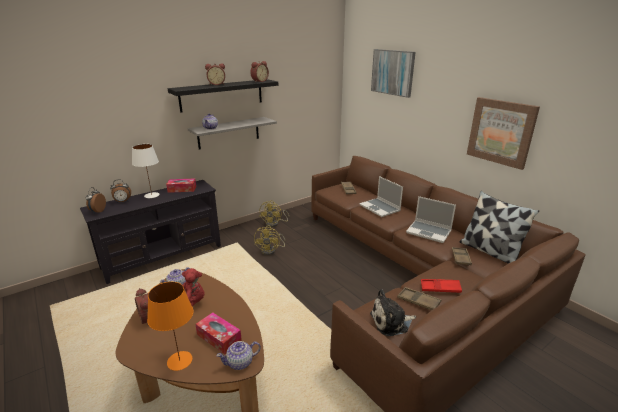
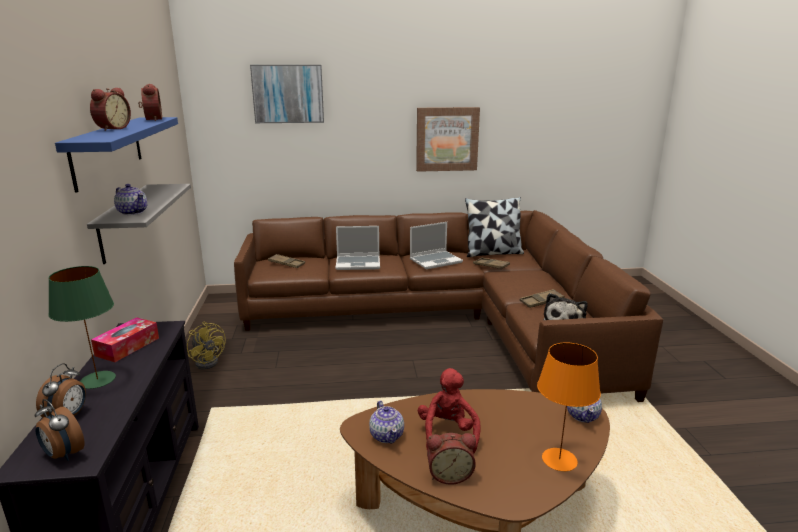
camera: 60 degrees left, 5 degrees down
white table lamp [132,144,160,198] -> green table lamp [48,266,116,389]
black shelf [168,79,278,113] -> blue shelf [55,117,178,193]
tissue box [196,312,242,354] -> none
yellow fan [254,225,285,255] -> none
red tray [421,279,462,293] -> none

